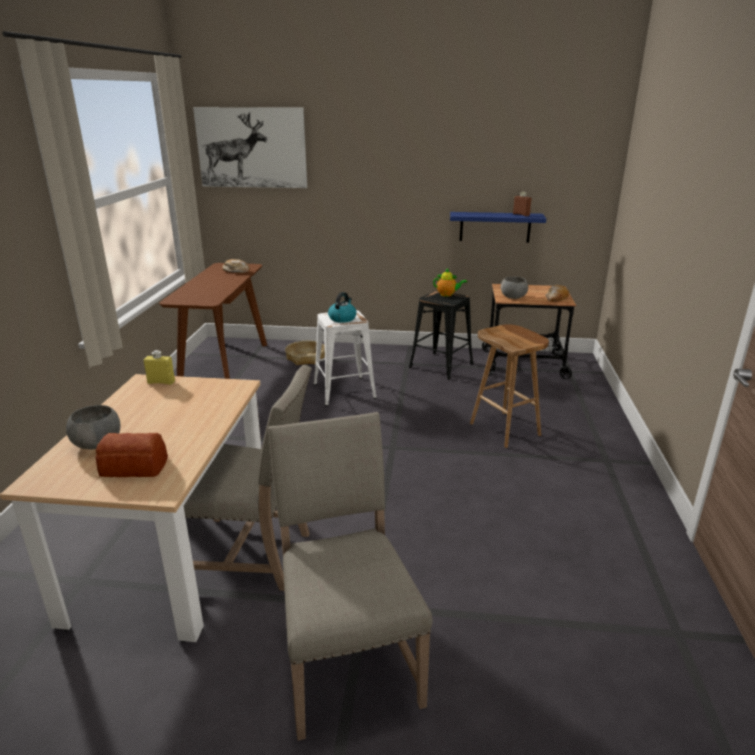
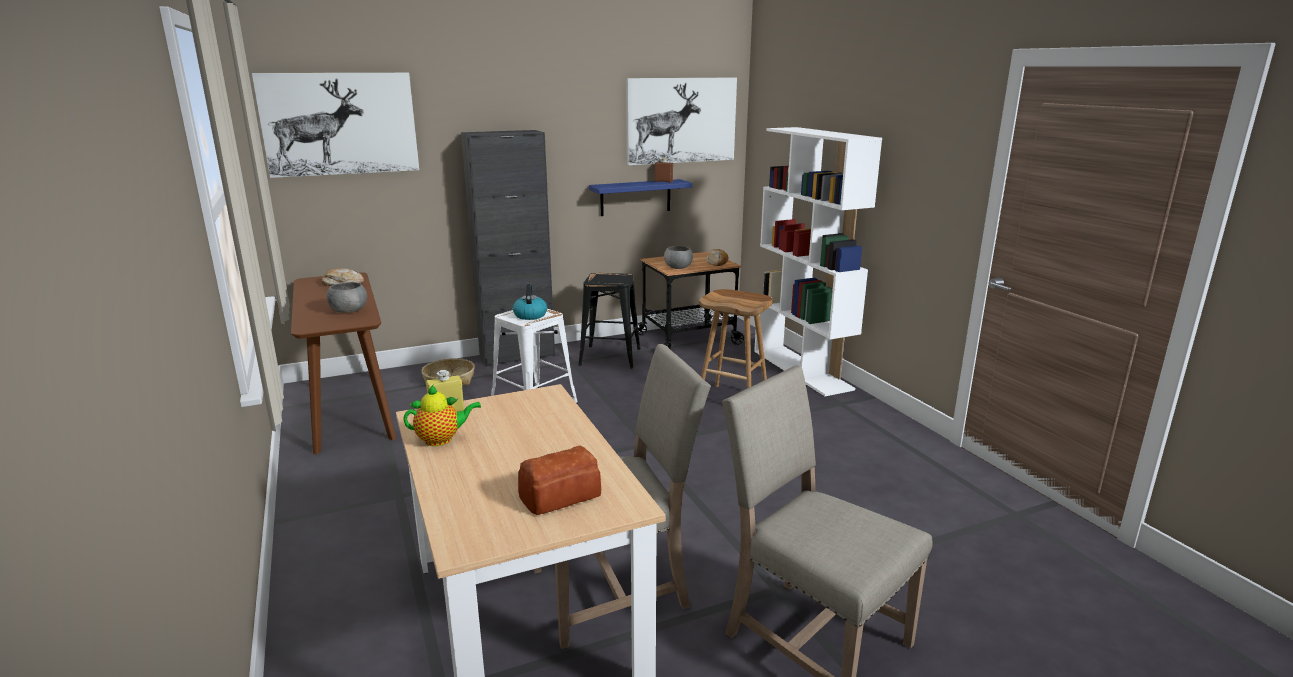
camera: 30 degrees left, 5 degrees down
grey bowl [66,405,120,450] -> grey bowl moved to [327,282,367,313]
teapot [433,268,467,297] -> teapot moved to [403,384,481,446]
none -> black cabinet [461,130,555,367]
none -> picture [626,78,737,165]
none -> white bookcase [754,127,882,396]

